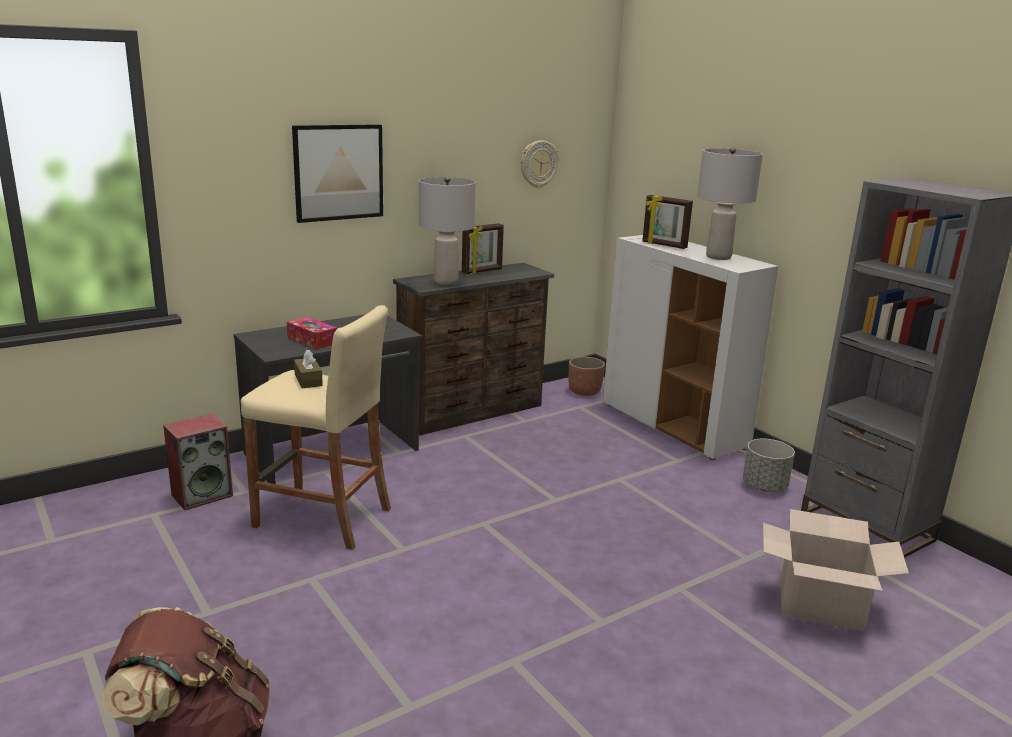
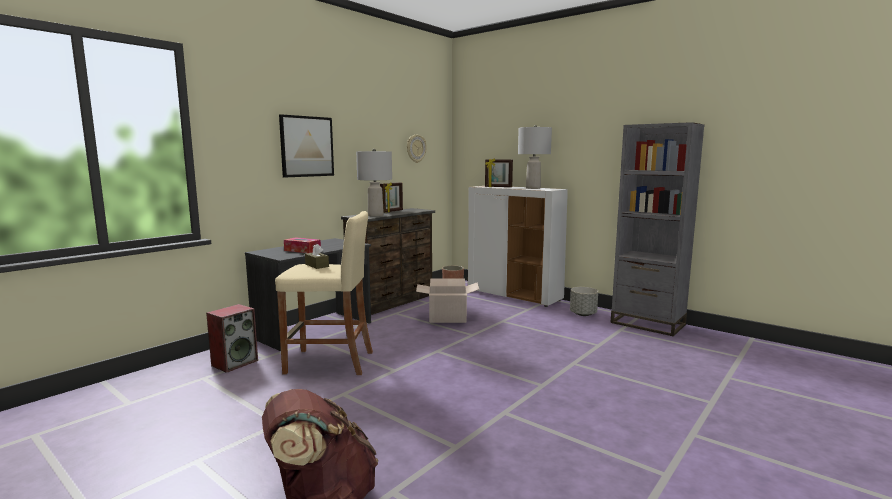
camera: 15 degrees left, 10 degrees down
cardboard box [763,509,909,631] -> cardboard box moved to [416,279,479,323]

